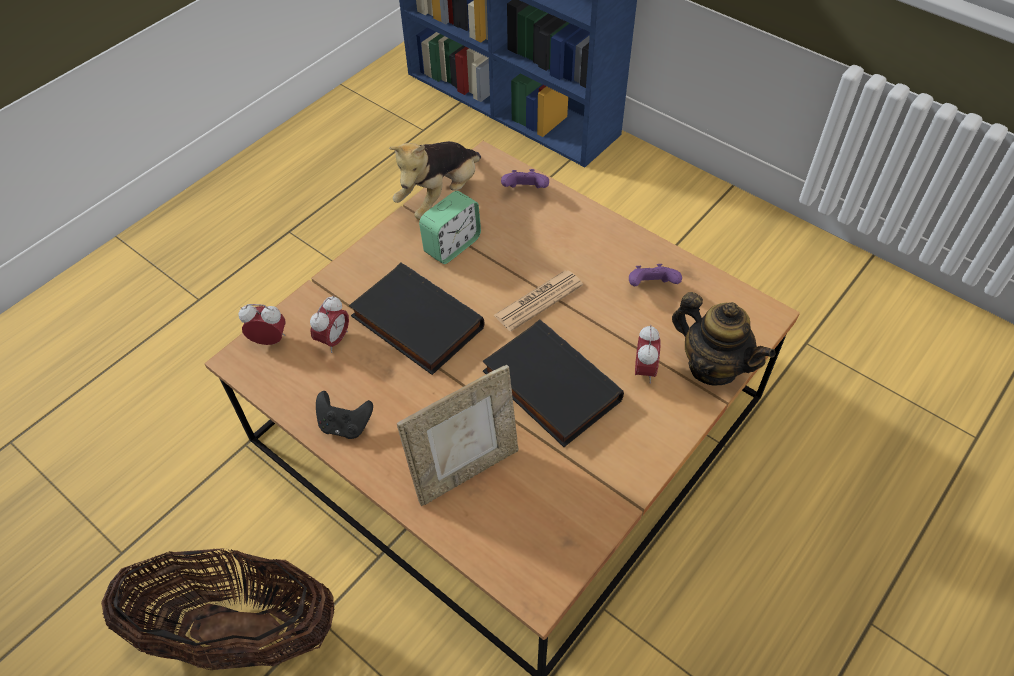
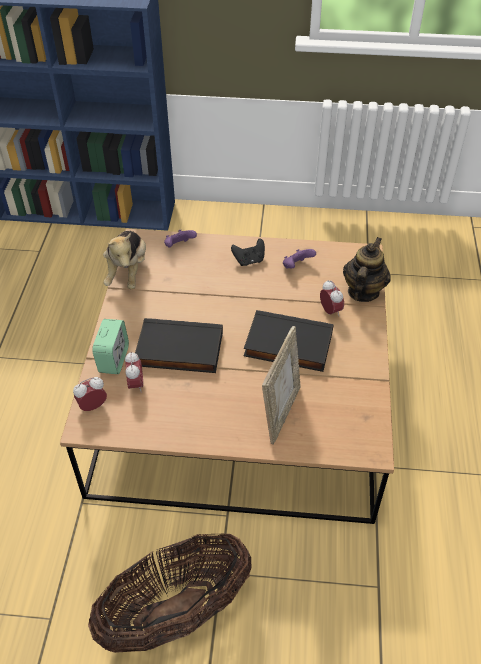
camera: 35 degrees left, 5 degrees down
black game controller [316,391,373,439] -> black game controller moved to [231,238,265,266]
alarm clock [419,191,481,264] -> alarm clock moved to [92,319,129,374]
newspaper [493,271,583,331] -> none
teapot [672,292,775,385] -> teapot turned 75 degrees counterclockwise [343,237,391,302]

